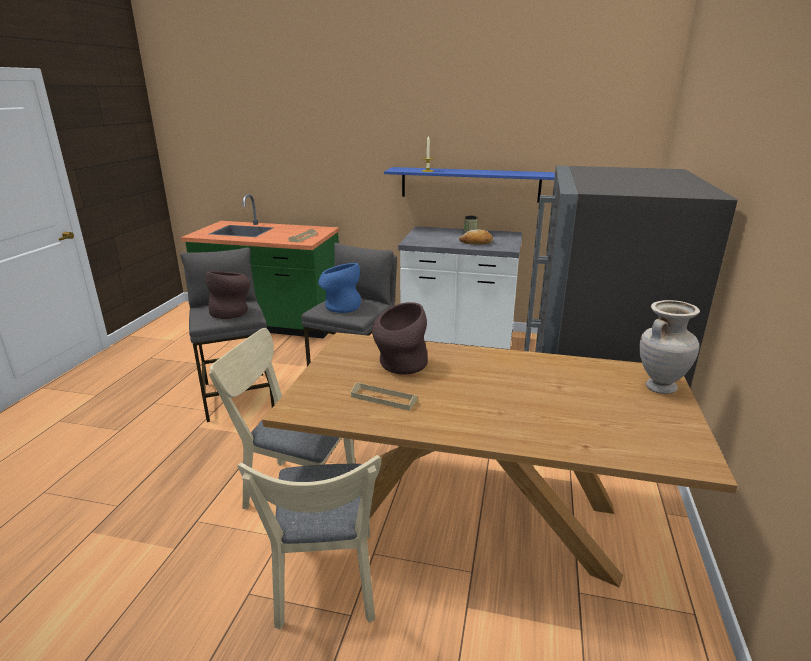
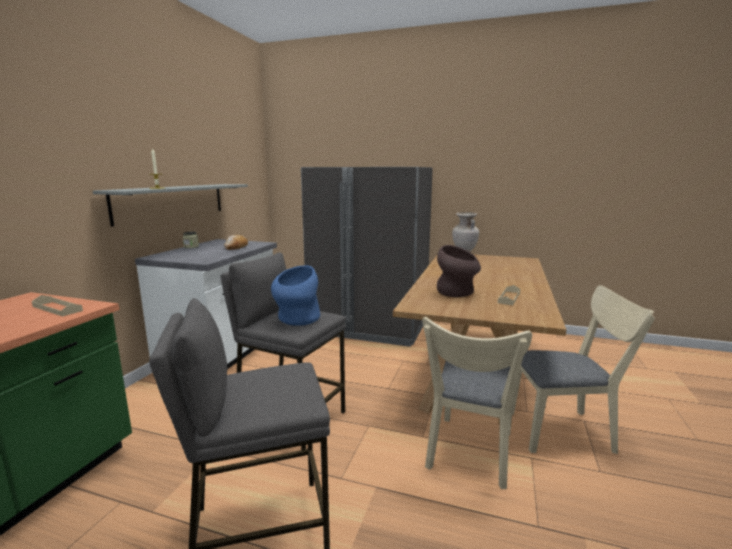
camera: 85 degrees left, 10 degrees down
brown vase [205,271,250,319] -> none
blue shelf [384,167,555,203] -> grey shelf [93,184,248,227]

